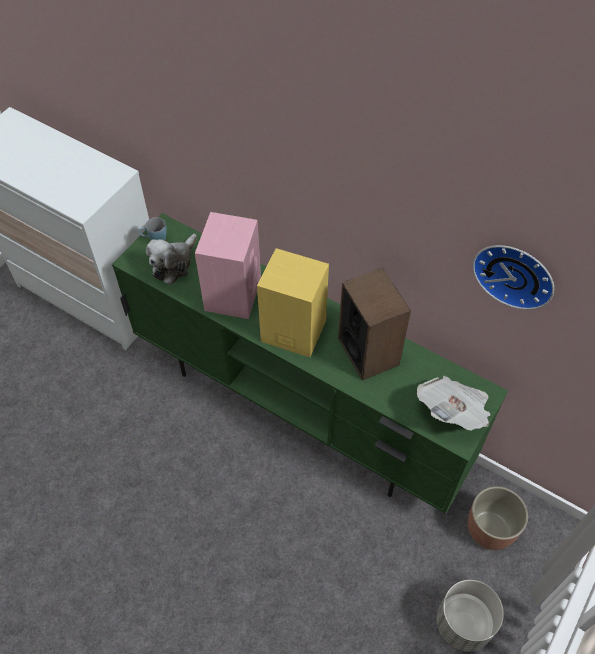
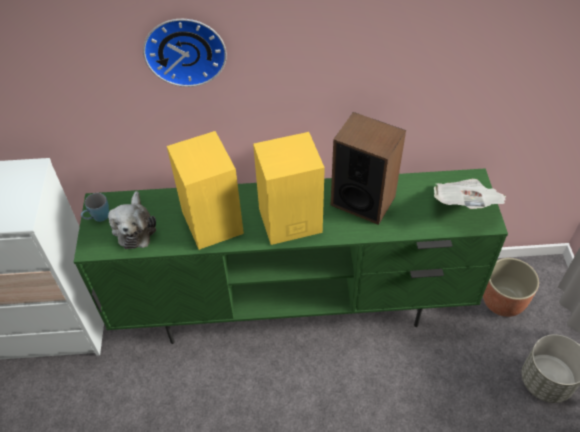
camera: 35 degrees left, 5 degrees down
pink speaker [195,212,261,319] -> yellow speaker [167,131,244,250]
wall clock [472,245,554,310] -> wall clock moved to [143,19,227,87]

